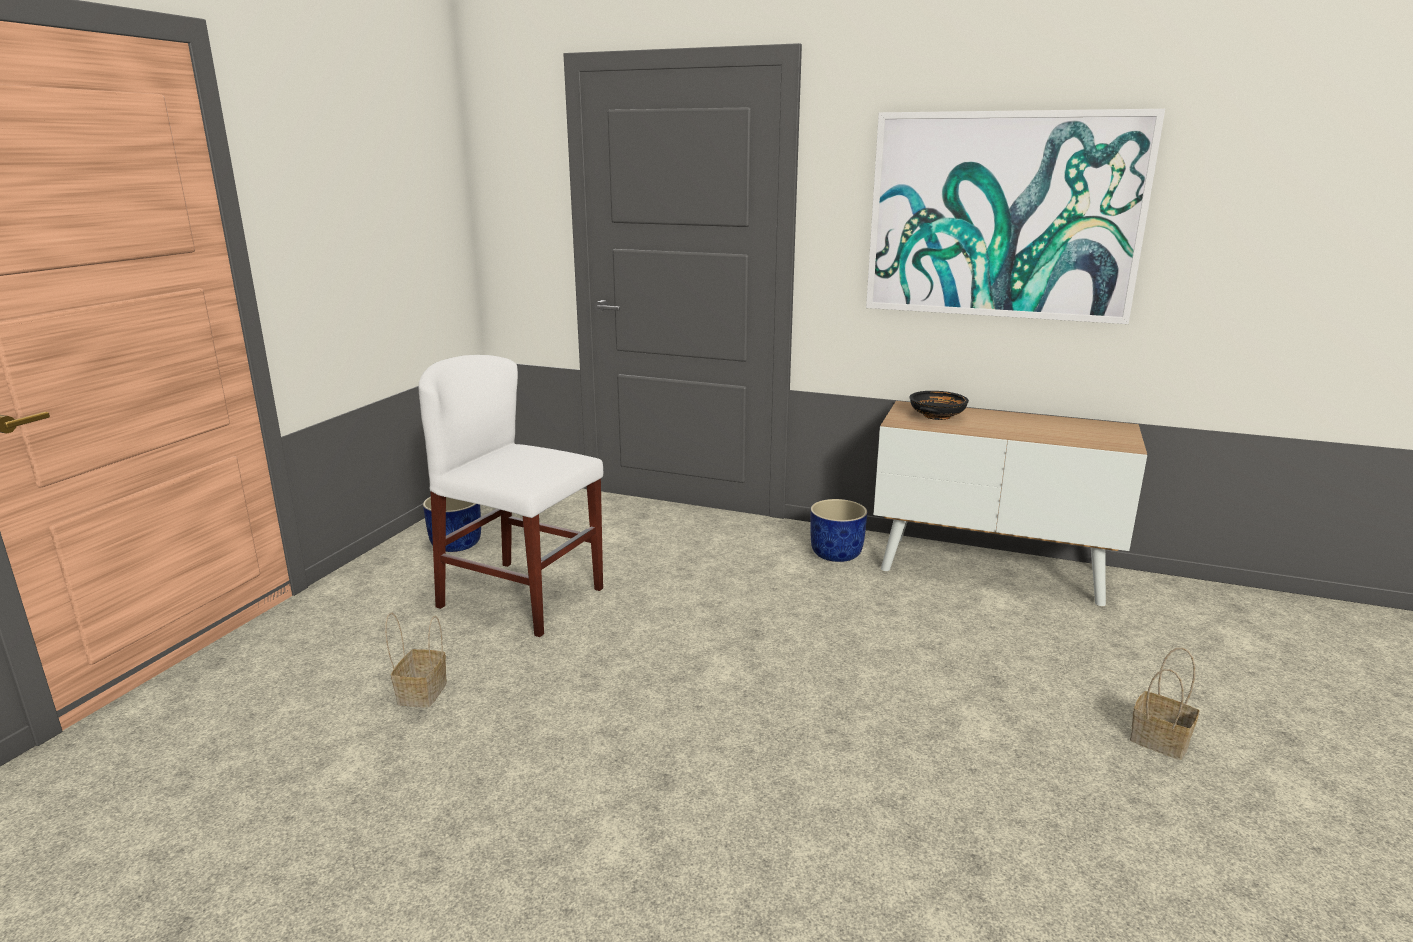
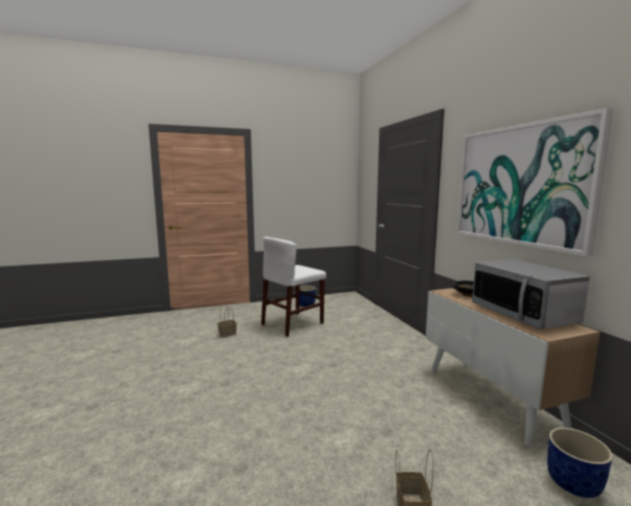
camera: 50 degrees right, 10 degrees down
white chair [418,355,603,637] -> white chair turned 120 degrees counterclockwise [261,237,326,337]
blue planter [810,499,867,562] -> blue planter moved to [547,428,613,498]
none -> microwave [472,259,590,330]

